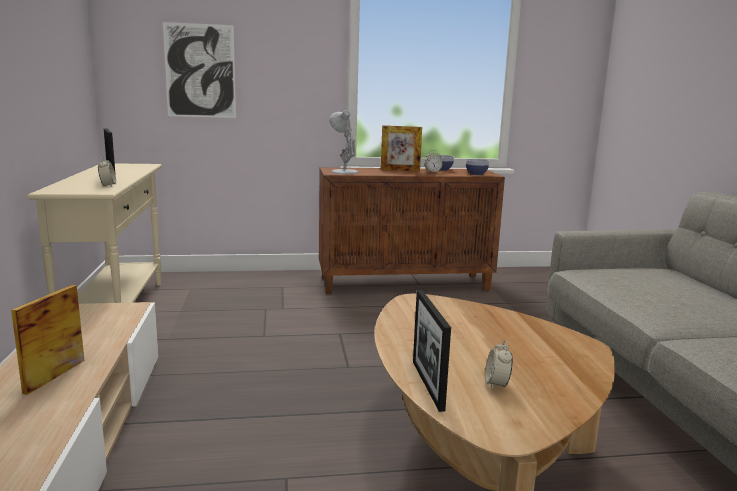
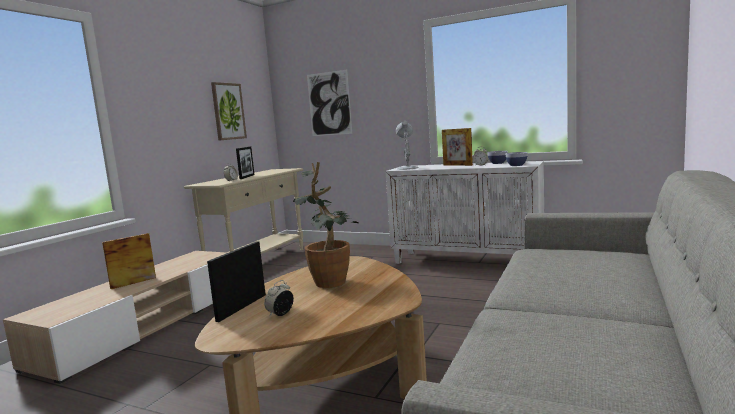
camera: 35 degrees right, 5 degrees down
brown cabinet [319,167,505,294] -> white cabinet [385,161,544,264]
none -> picture [211,82,247,141]
none -> potted plant [293,162,359,288]

